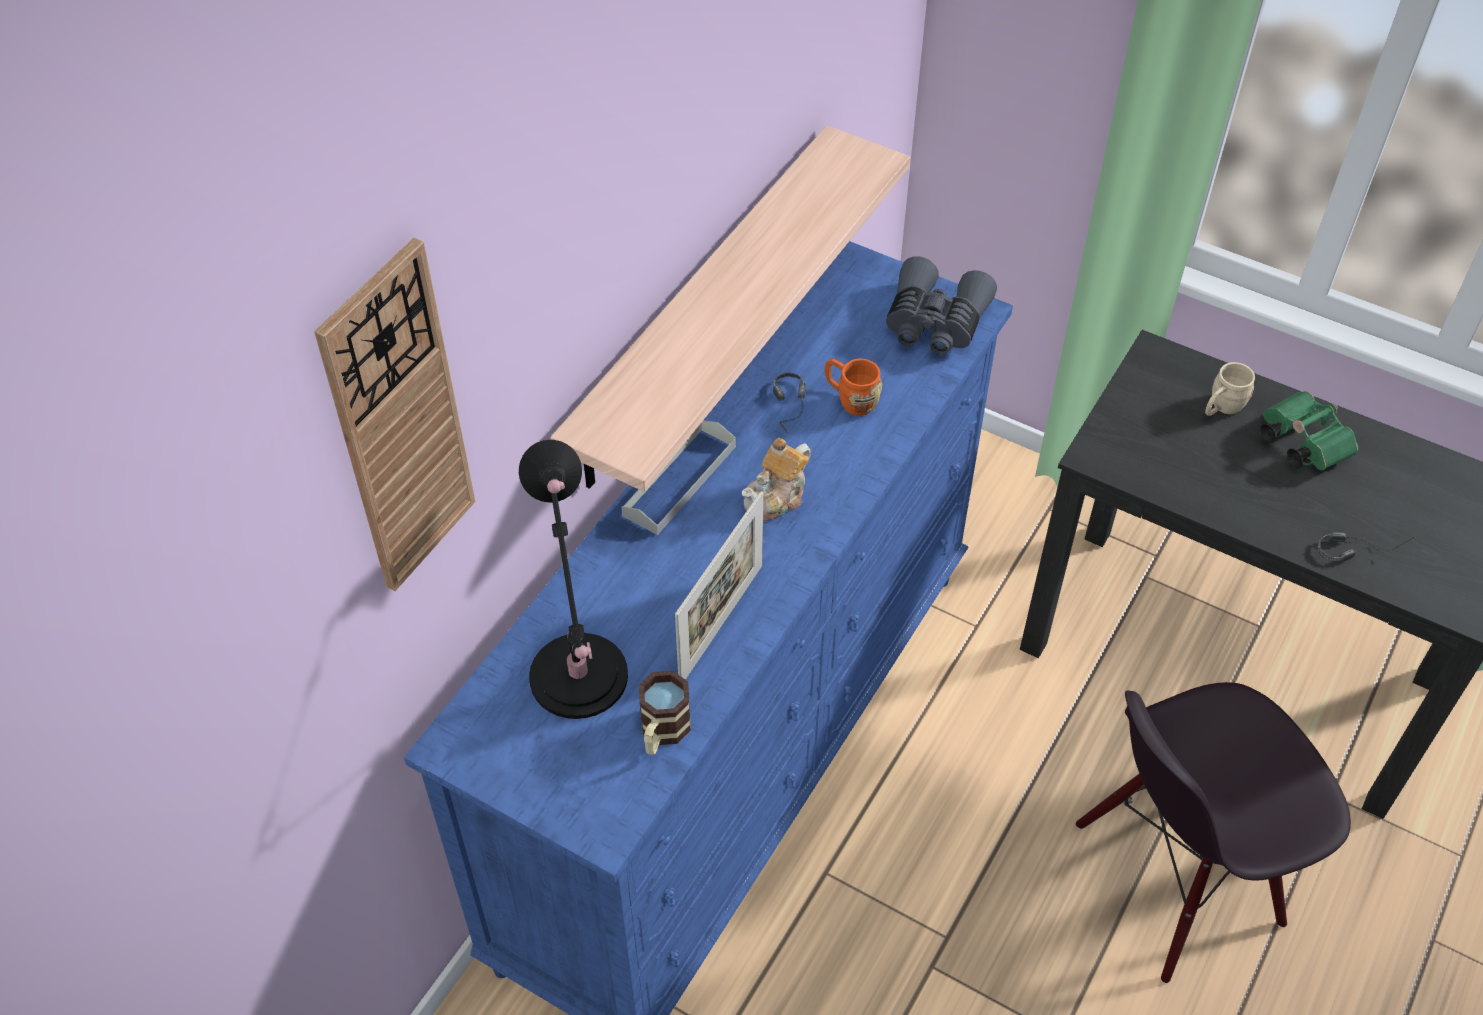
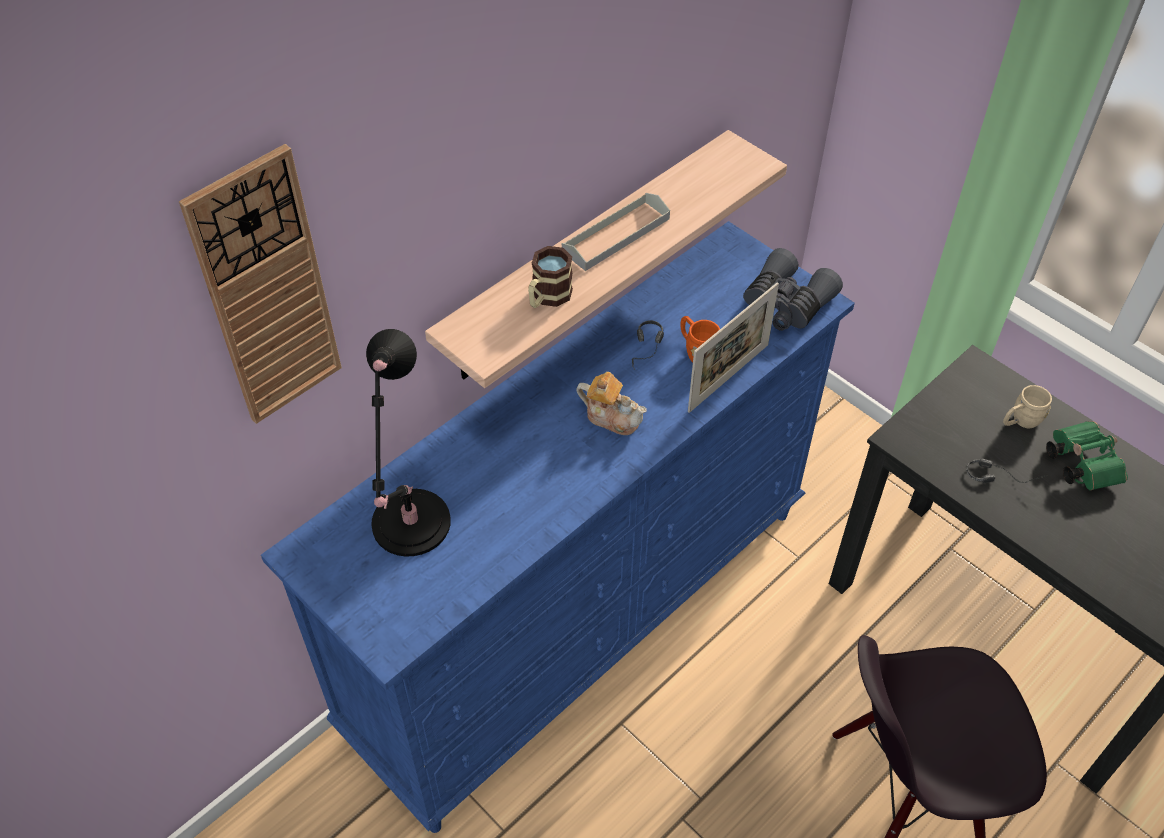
camera: 15 degrees right, 0 degrees up
grey tray [621,420,736,535] -> grey tray moved to [562,193,670,271]
mug [639,671,691,755] -> mug moved to [528,246,573,308]
picture frame [675,491,763,680] -> picture frame moved to [688,282,779,413]
teapot [742,438,811,521] -> teapot turned 120 degrees counterclockwise [576,372,647,435]
headphones [1318,532,1415,561] -> headphones moved to [966,459,1048,483]

